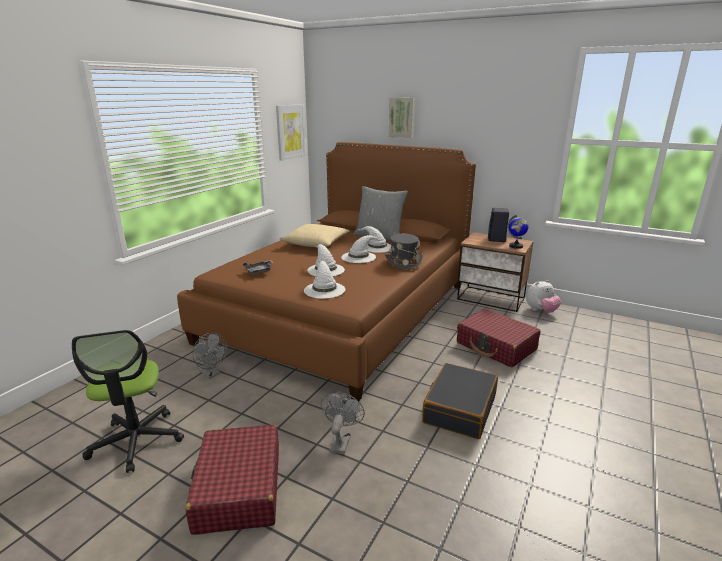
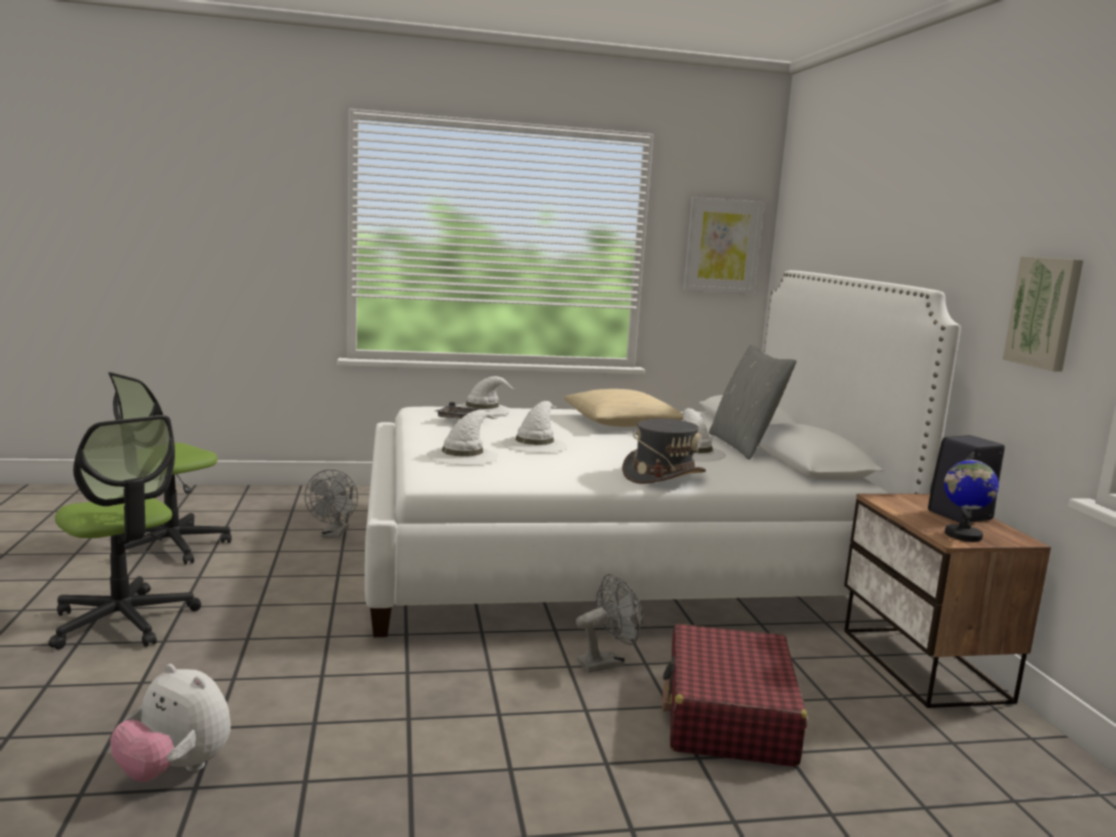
camera: 50 degrees right, 10 degrees down
brown bed [177,142,476,401] -> white bed [365,270,961,637]
red suitcase [186,425,279,535] -> office chair [48,415,201,649]
grey fan [321,393,365,454] -> grey fan moved to [576,574,643,673]
white hat [341,235,382,263] -> white hat moved to [456,376,515,415]
picture [389,98,414,138] -> picture moved to [1003,256,1083,372]
black suitcase [422,363,498,439] -> none
plush toy [526,280,561,313] -> plush toy moved to [111,664,231,782]

